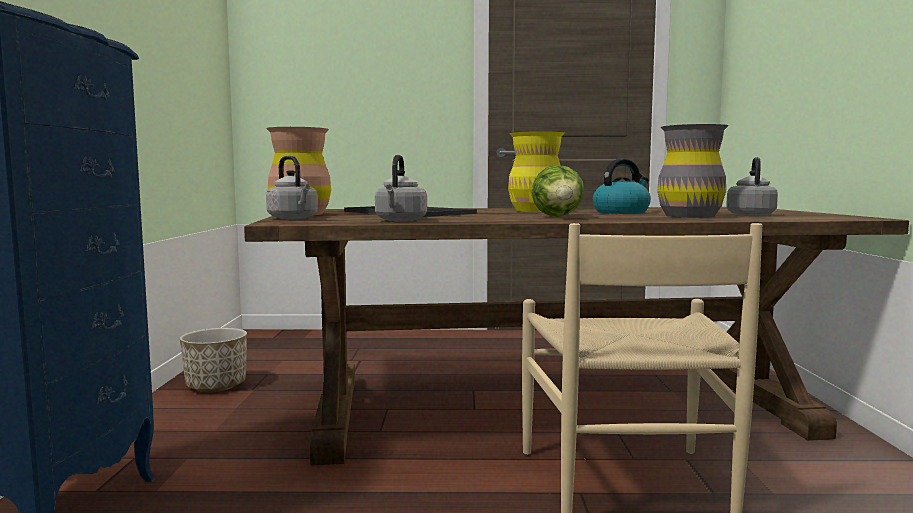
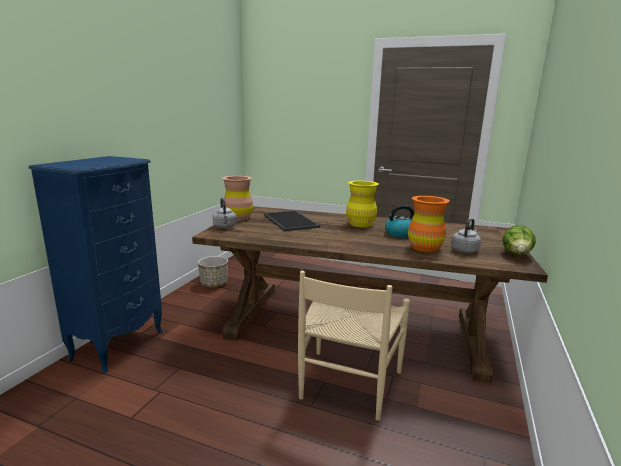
camera: 20 degrees right, 10 degrees up
grey kettle [375,155,427,222] -> none
lettuce [532,165,584,217] -> lettuce moved to [503,225,536,255]
grey vase [657,124,729,218] -> orange vase [408,196,450,252]

